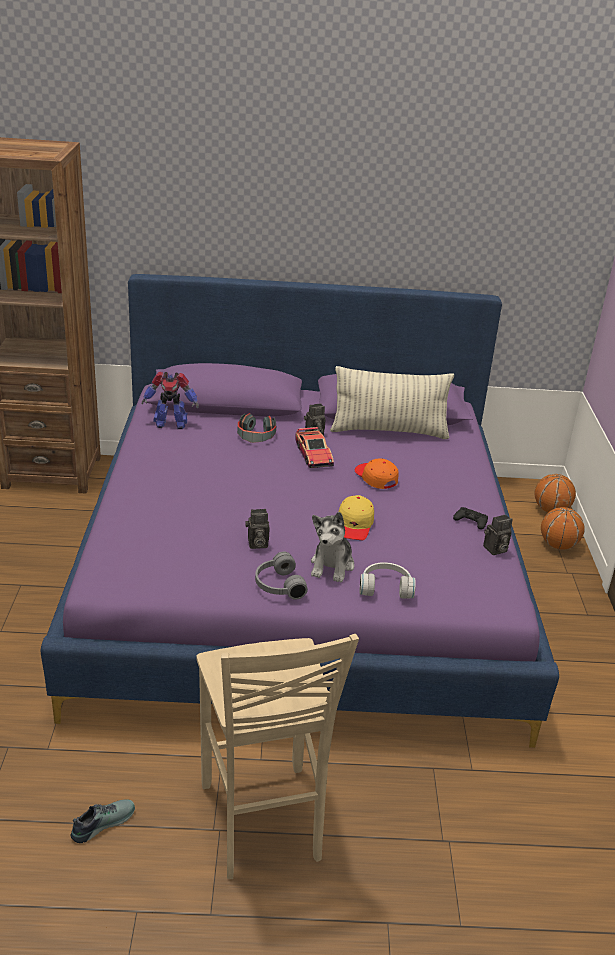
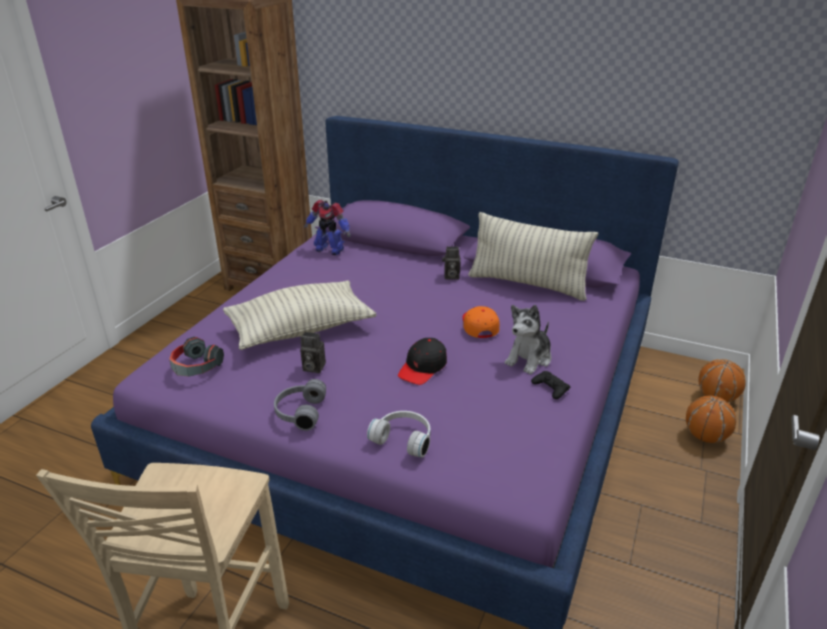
camera: 25 degrees right, 0 degrees up
shoe [71,800,135,843] -> none
headphones [237,413,276,443] -> headphones moved to [169,337,224,376]
toy car [295,427,334,468] -> none
plush toy [311,512,354,583] -> plush toy moved to [505,305,551,375]
yellow cap [339,495,374,540] -> black cap [398,338,447,385]
camera [483,514,513,555] -> none
none -> pillow [223,280,377,350]

